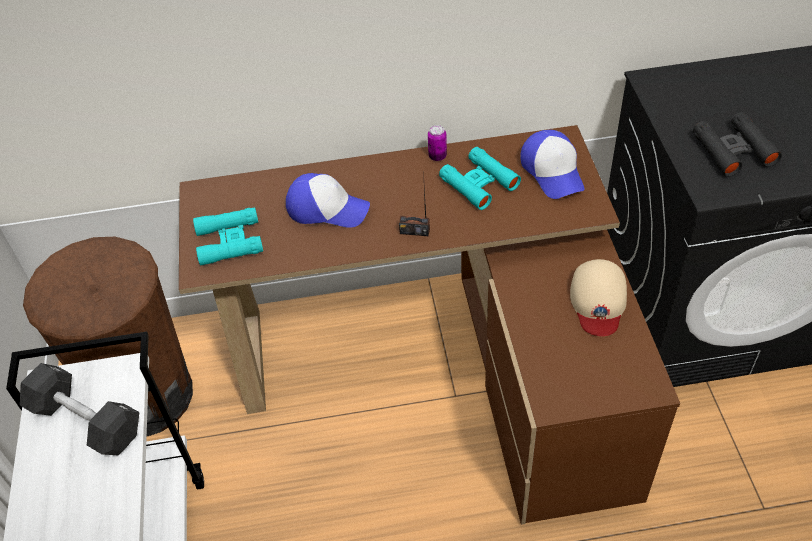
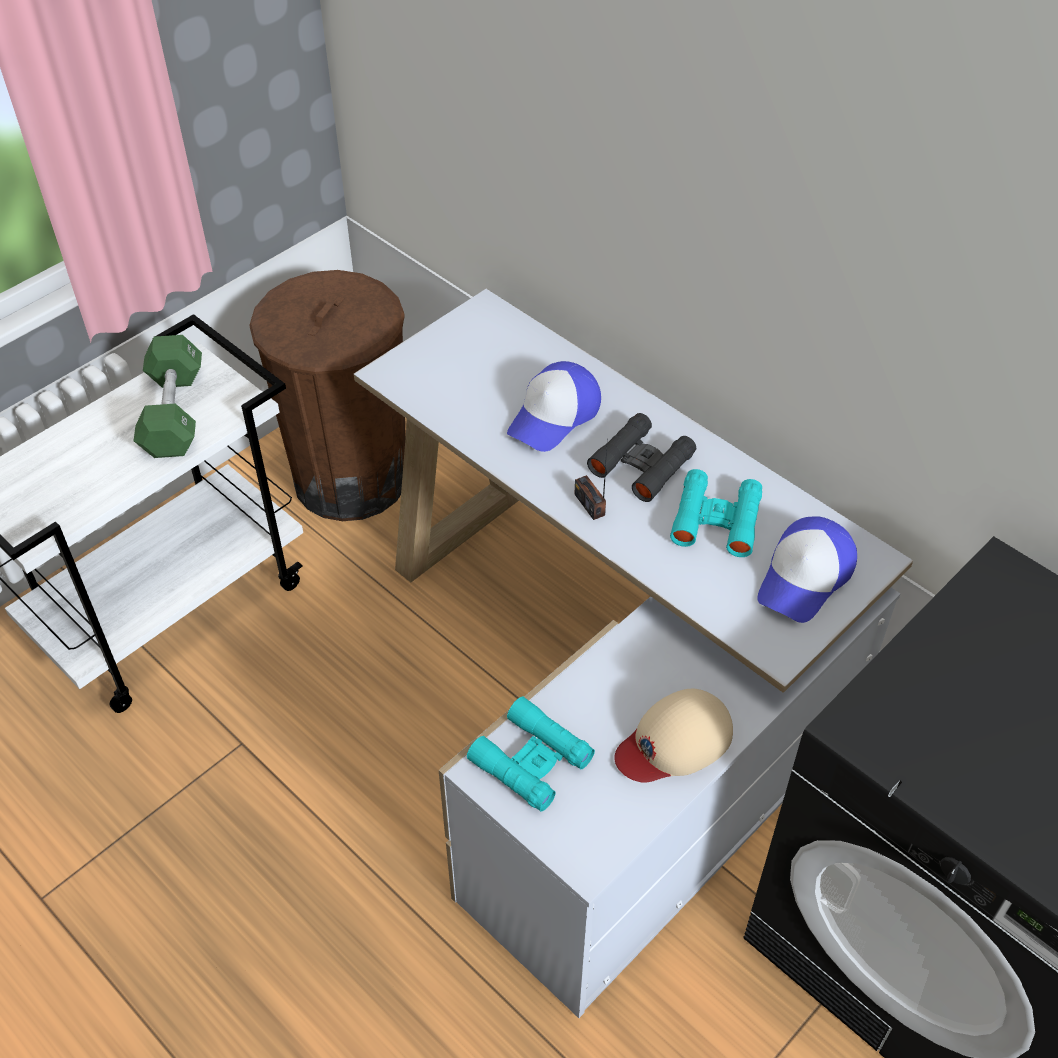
camera: 50 degrees right, 0 degrees up
black dumbbell [20,363,139,455] -> green dumbbell [134,335,202,458]
brown desk [179,125,680,525] -> white desk [354,289,913,1018]
turquoise binoculars [193,207,263,266] -> turquoise binoculars moved to [467,697,595,812]
cap [286,173,370,228] -> cap turned 60 degrees clockwise [507,361,601,452]
can [428,125,447,161] -> none
black binoculars [693,112,782,177] -> black binoculars moved to [587,413,696,502]

